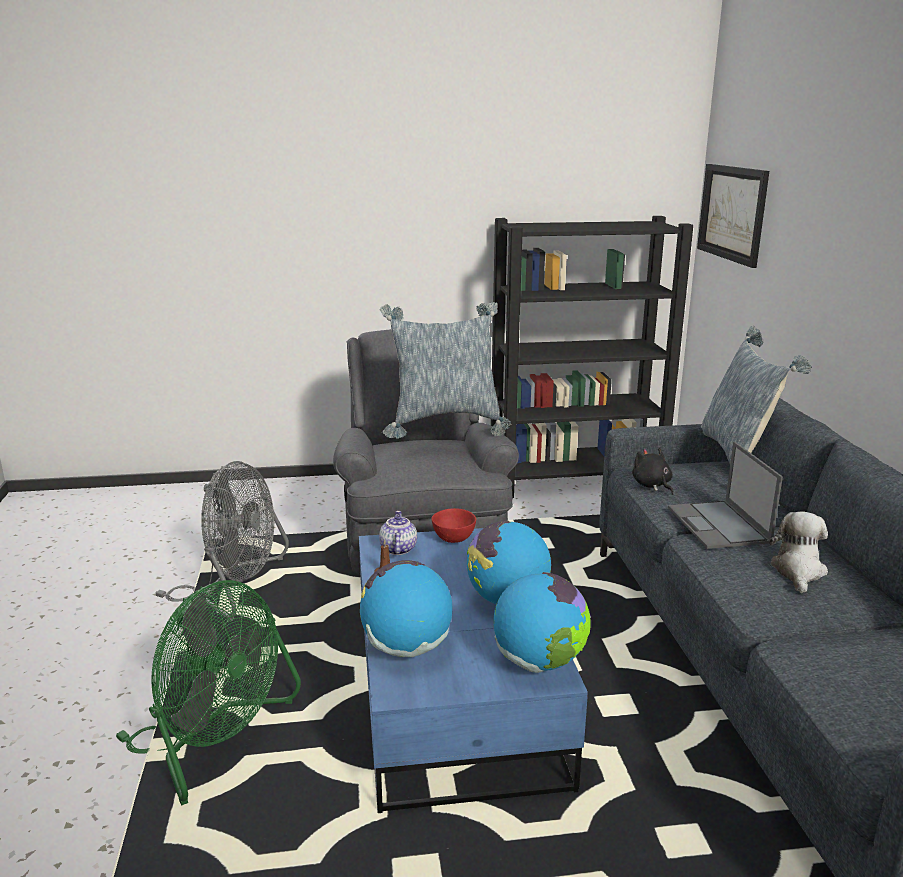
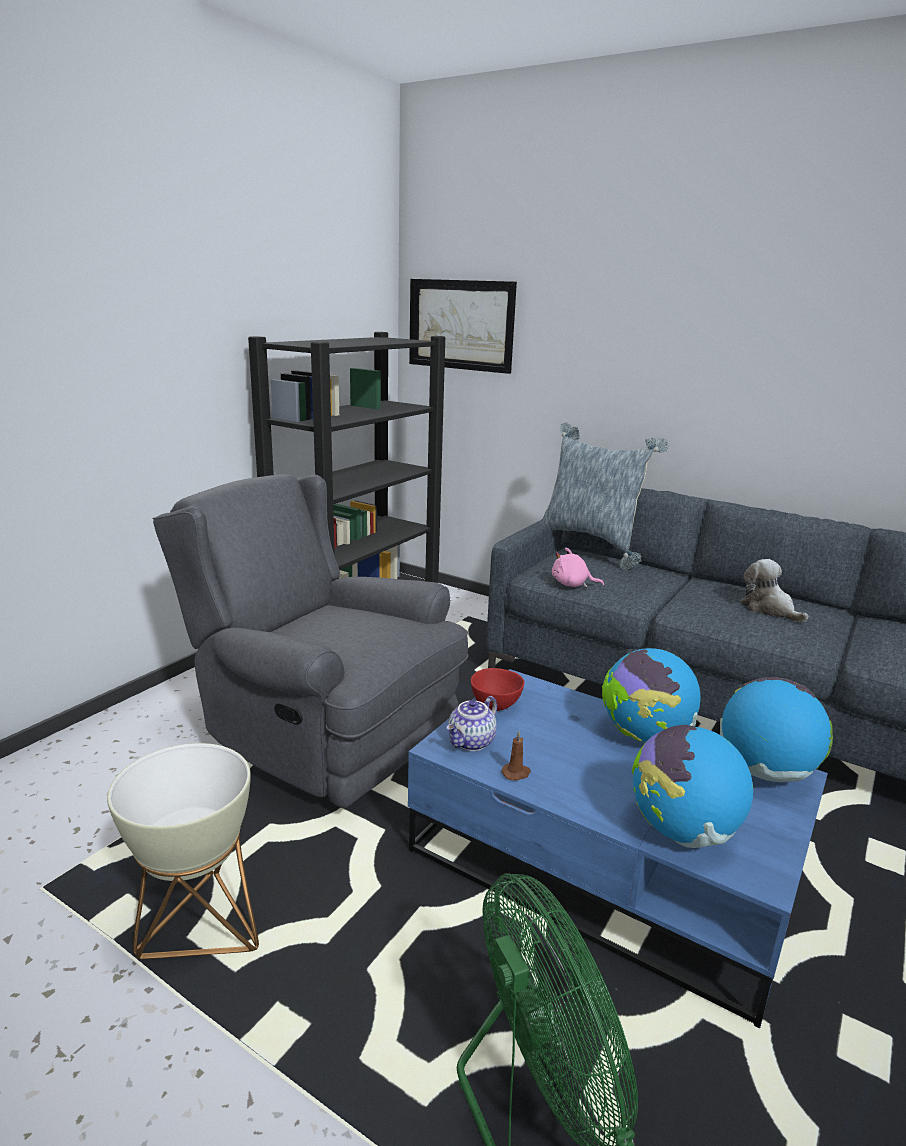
camera: 50 degrees left, 0 degrees up
grey fan [156,461,289,622] -> planter [107,743,259,959]
teapot [379,511,417,555] -> teapot turned 90 degrees counterclockwise [446,696,497,751]
pillow [380,302,511,439] -> none
black plush toy [632,448,673,495] -> pink plush toy [552,548,604,588]
laptop [668,442,783,549] -> none

